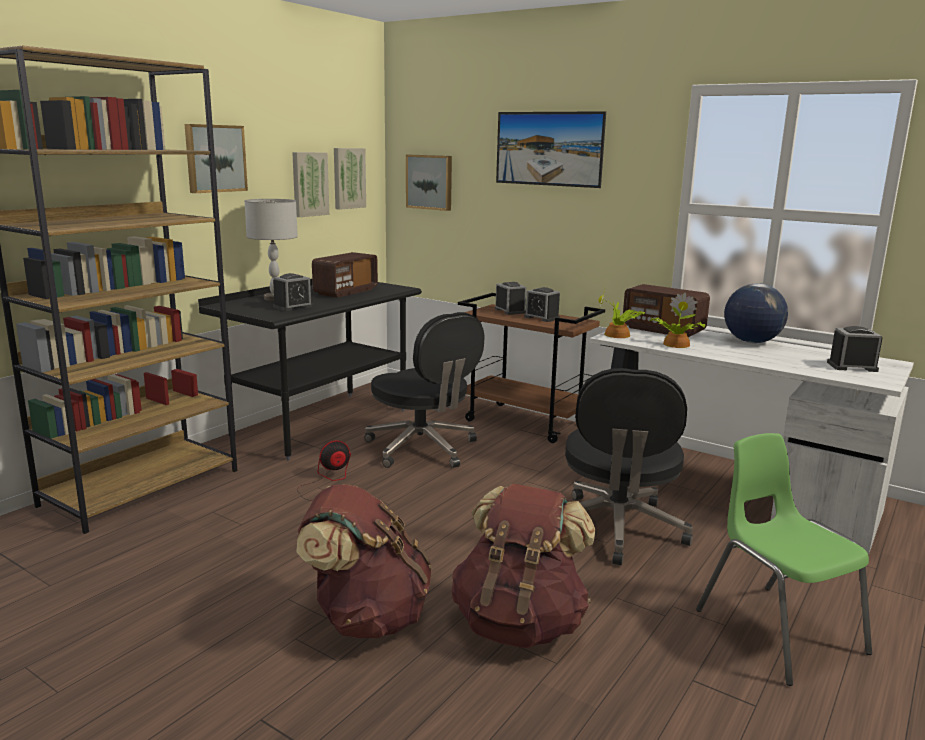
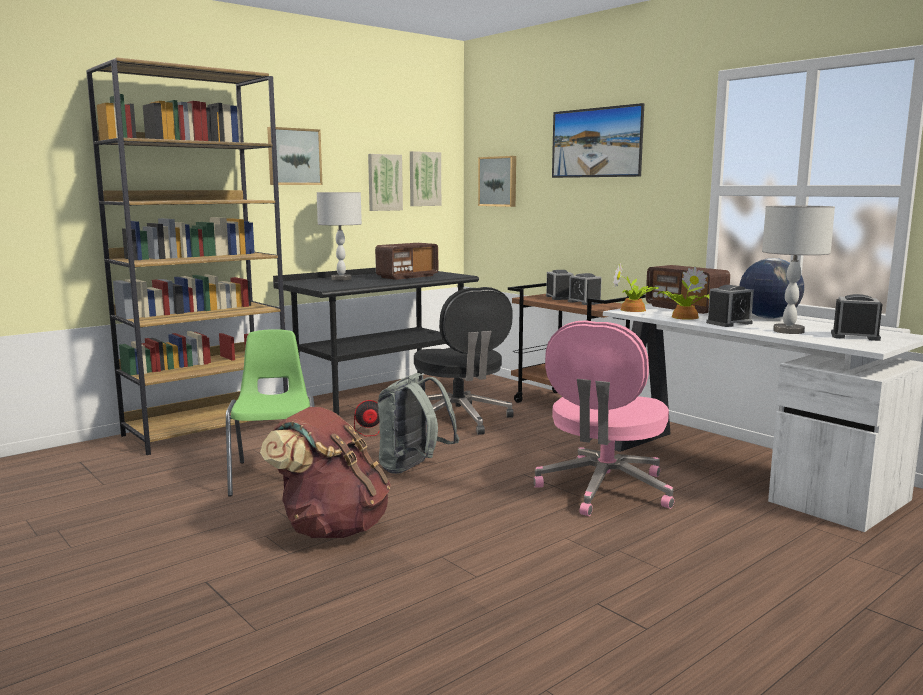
camera: 15 degrees right, 5 degrees down
alarm clock [273,273,313,311] -> alarm clock moved to [706,285,754,327]
brown backpack [451,483,596,648] -> none
black office chair [565,368,693,566] -> pink office chair [534,320,674,516]
green chair [696,433,872,686] -> green chair moved to [226,329,315,497]
none -> grey backpack [378,373,459,474]
none -> grey table lamp [762,205,835,334]

